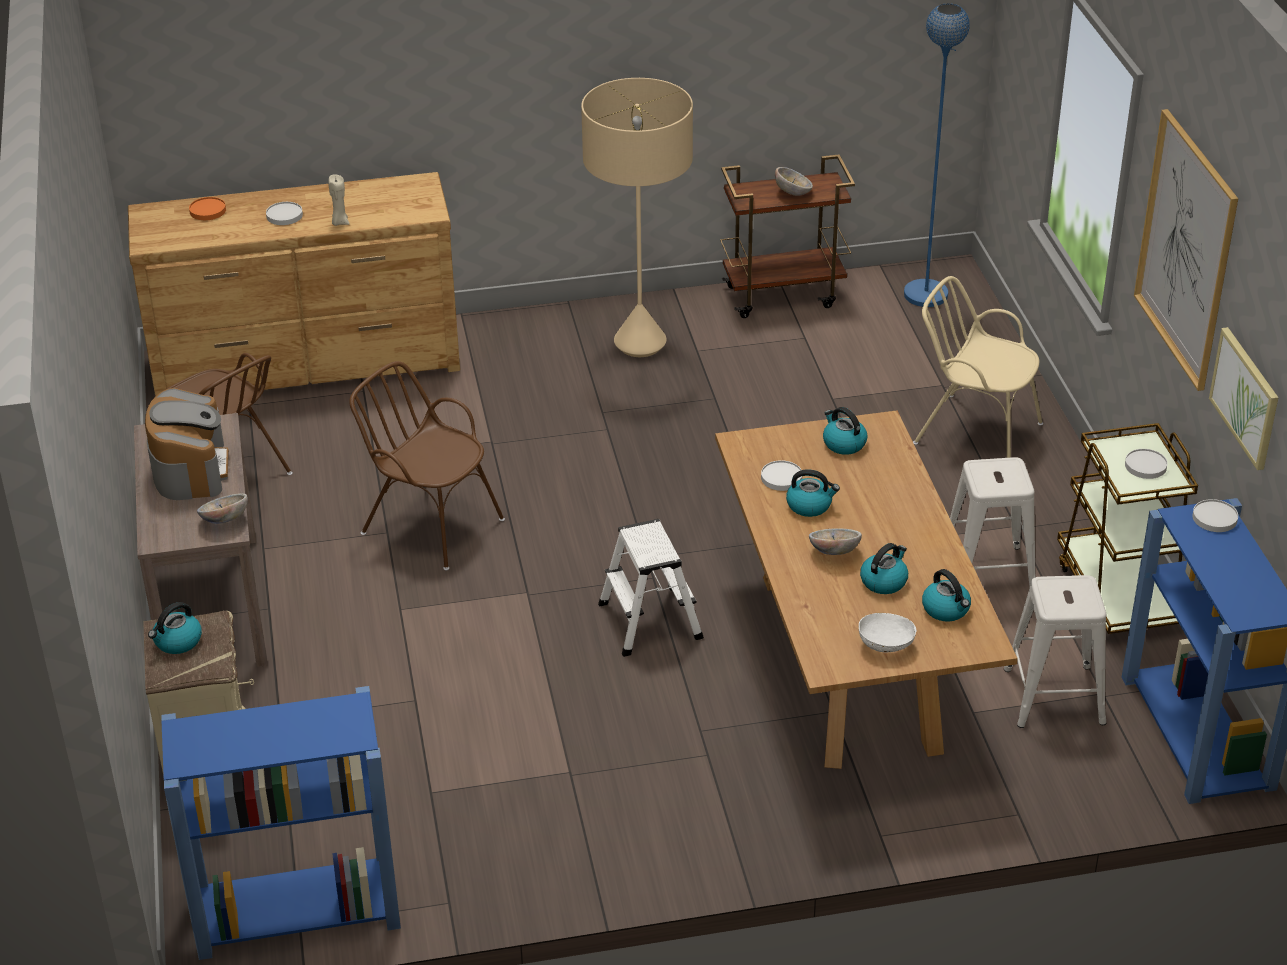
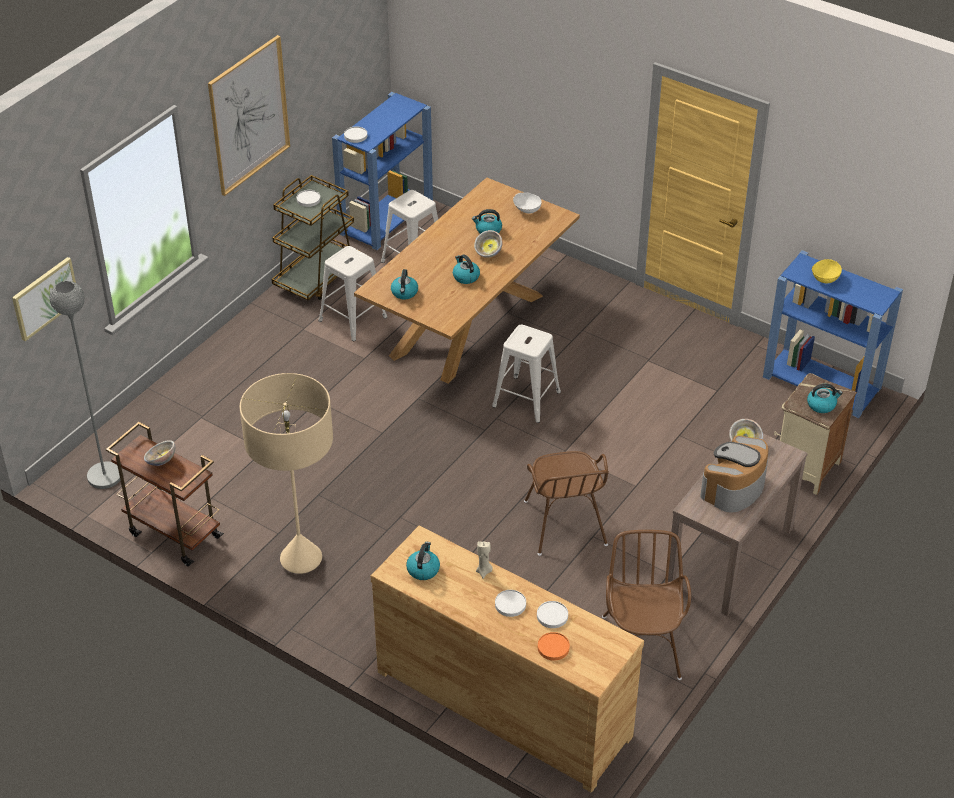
camera: 135 degrees left, 5 degrees up
white step ladder [598,519,704,657] -> white stool [492,325,561,423]
white plate [761,460,802,491] -> white plate moved to [537,601,568,628]
blue floor lamp [904,3,970,307] -> grey floor lamp [50,281,120,489]
beige chair [913,276,1043,458] -> none
kettle [922,569,971,622] -> kettle moved to [406,542,440,580]
picture [1209,327,1278,470] -> picture moved to [12,257,76,341]
none -> yellow bowl [812,259,842,283]

